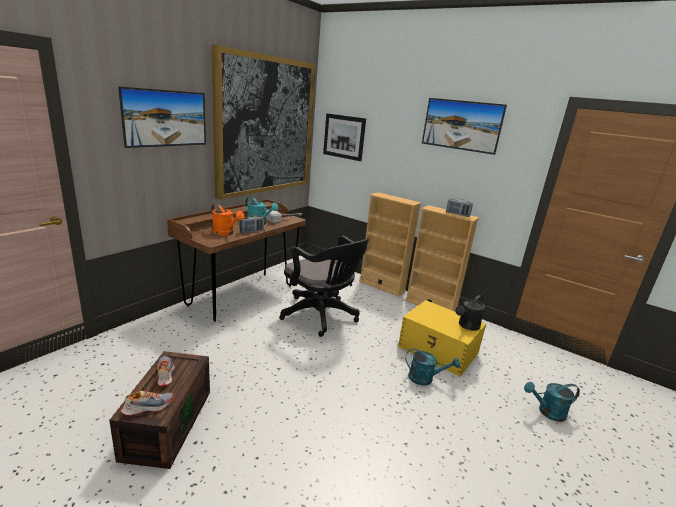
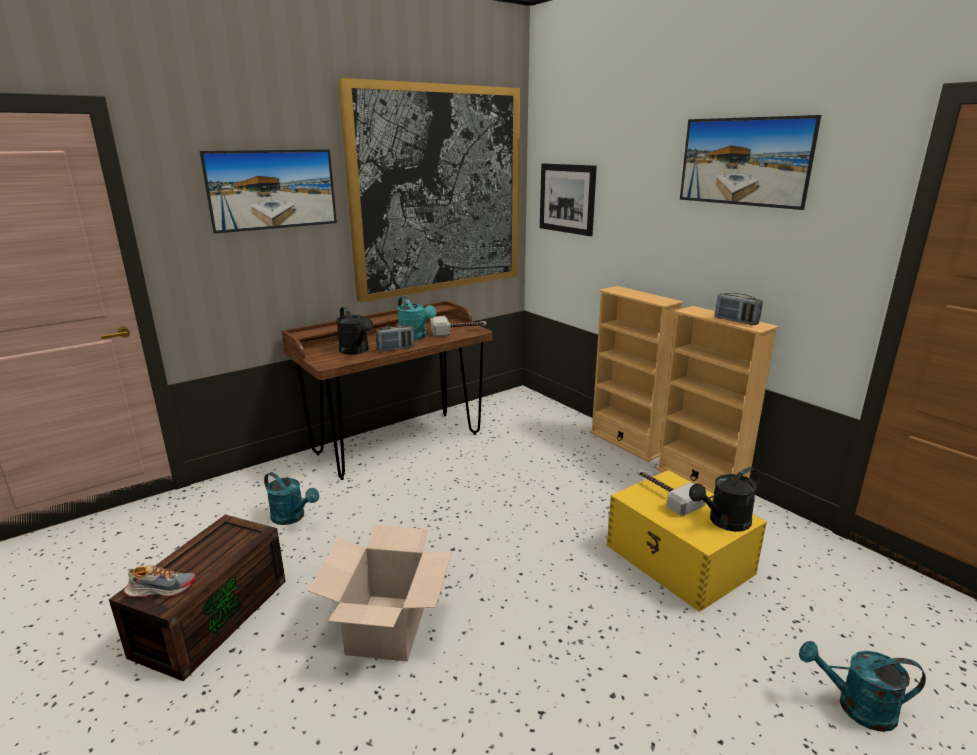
camera: 20 degrees right, 0 degrees up
shoe [157,356,175,386] -> none
orange watering can [211,203,244,236] -> black watering can [336,307,373,355]
black office chair [279,236,369,337] -> none
turquoise watering can [405,348,460,385] -> turquoise watering can moved to [264,472,319,525]
none -> cardboard box [308,525,452,662]
none -> hammer [637,470,707,516]

